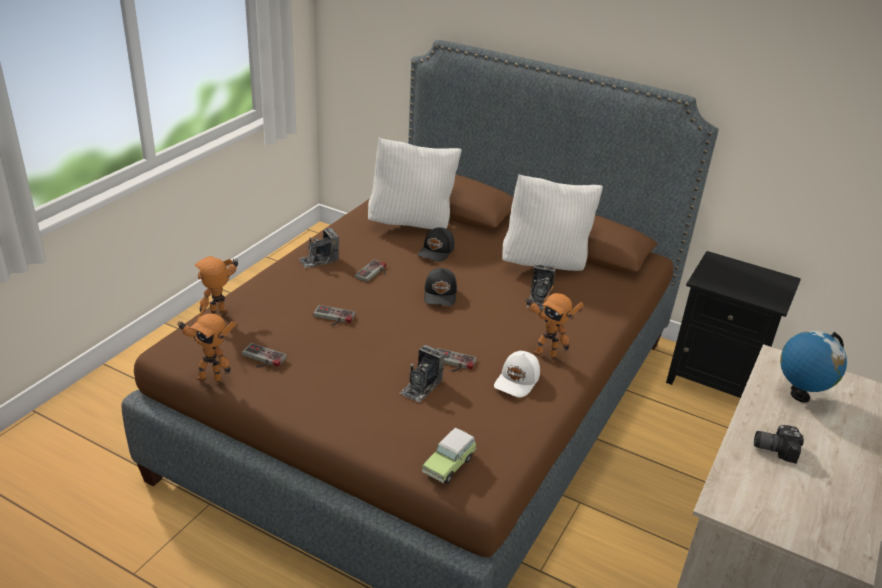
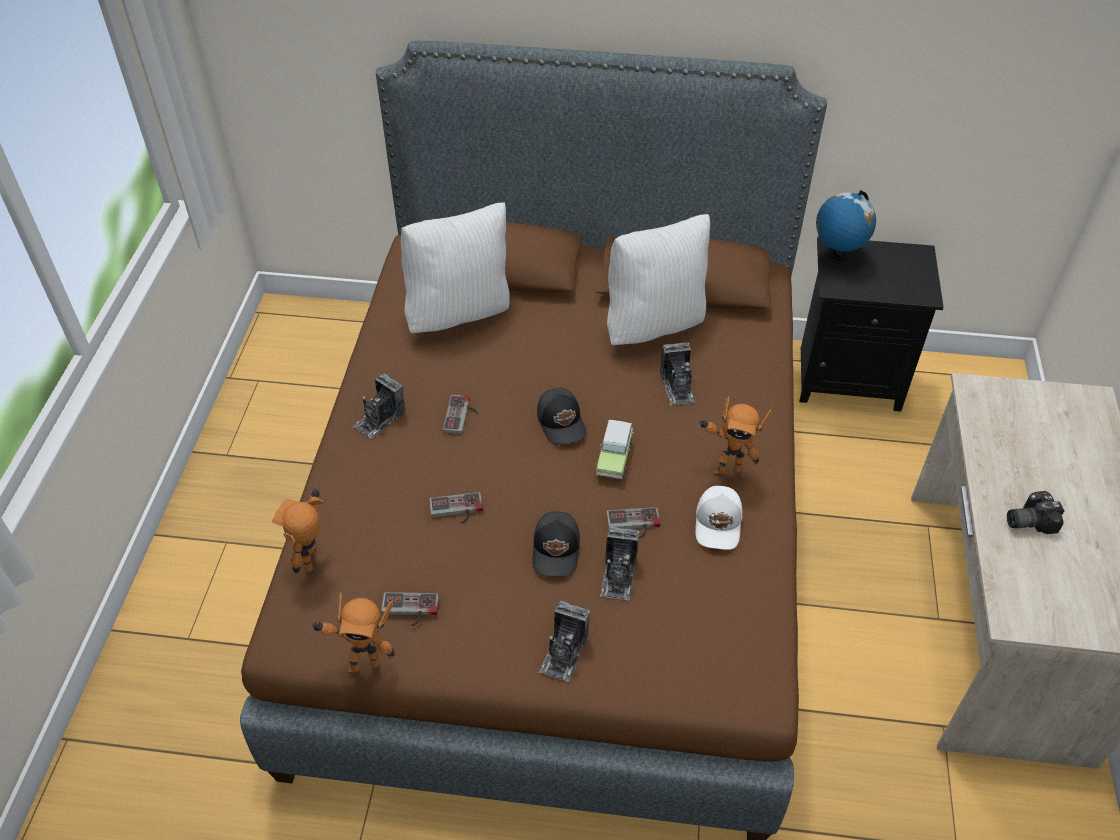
camera: 20 degrees left, 15 degrees up
black cap [418,227,455,262] -> black cap moved to [533,511,580,577]
toy car [422,428,476,484] -> toy car moved to [596,419,634,479]
globe [780,331,847,403] -> globe moved to [816,190,876,261]
none -> camera [539,601,590,682]

